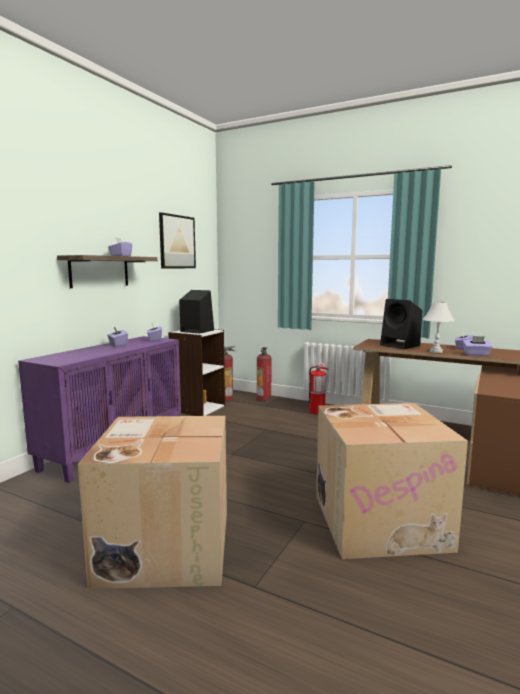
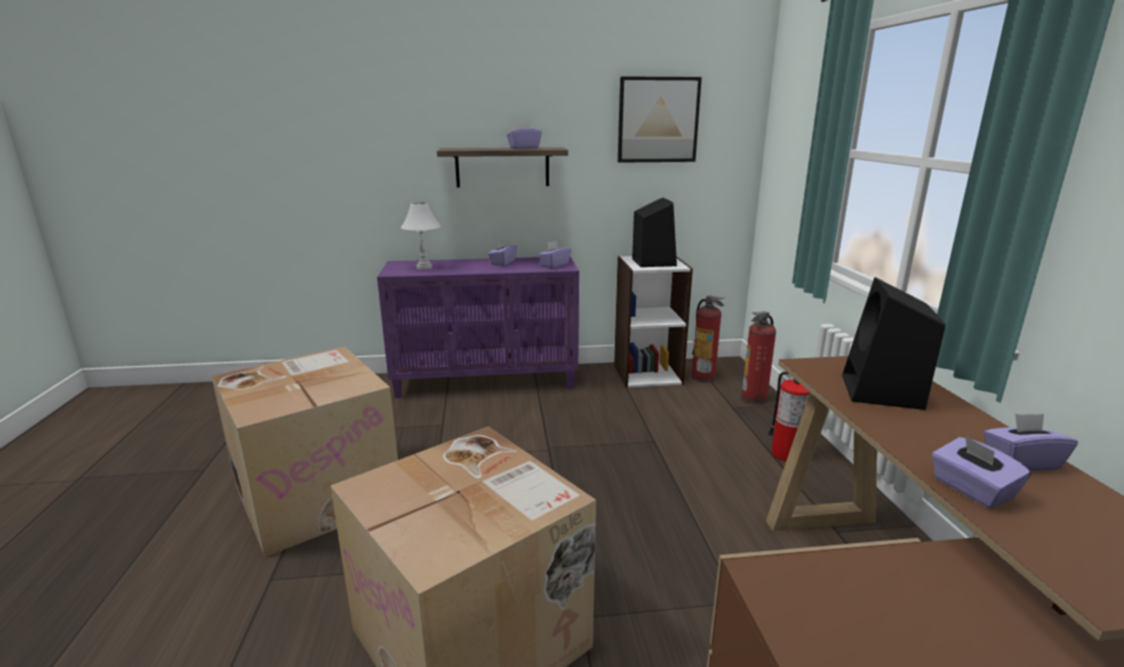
camera: 55 degrees right, 10 degrees up
white table lamp [422,302,455,353] -> white table lamp moved to [401,202,441,270]

